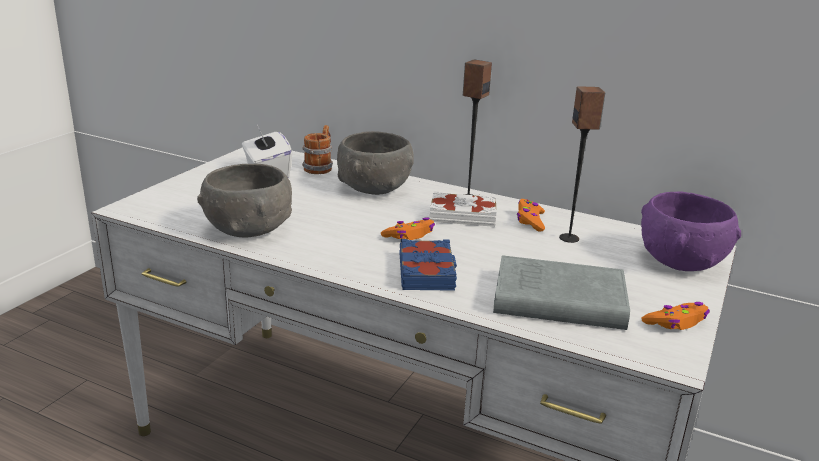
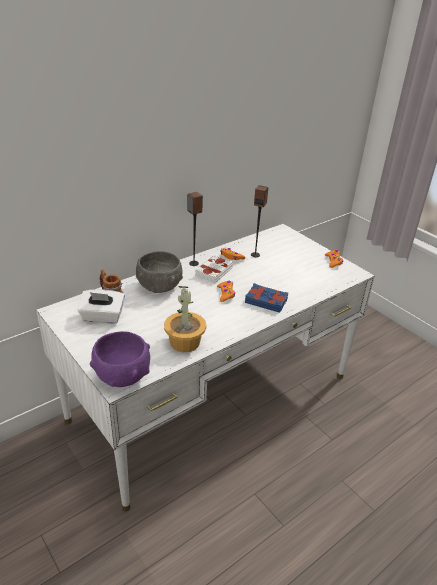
camera: 65 degrees left, 10 degrees up
grey bowl [197,164,292,237] -> potted plant [164,286,206,352]
grey book [493,255,630,330] -> none
purple bowl [641,192,741,271] -> purple bowl moved to [90,331,150,387]

